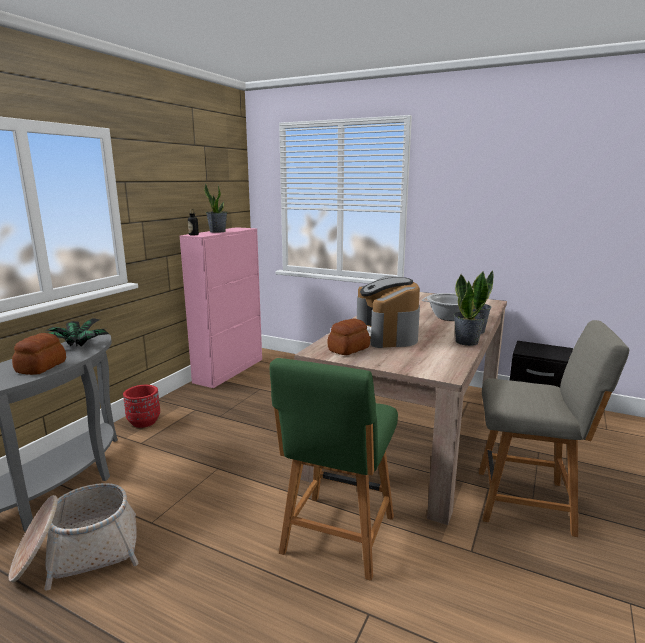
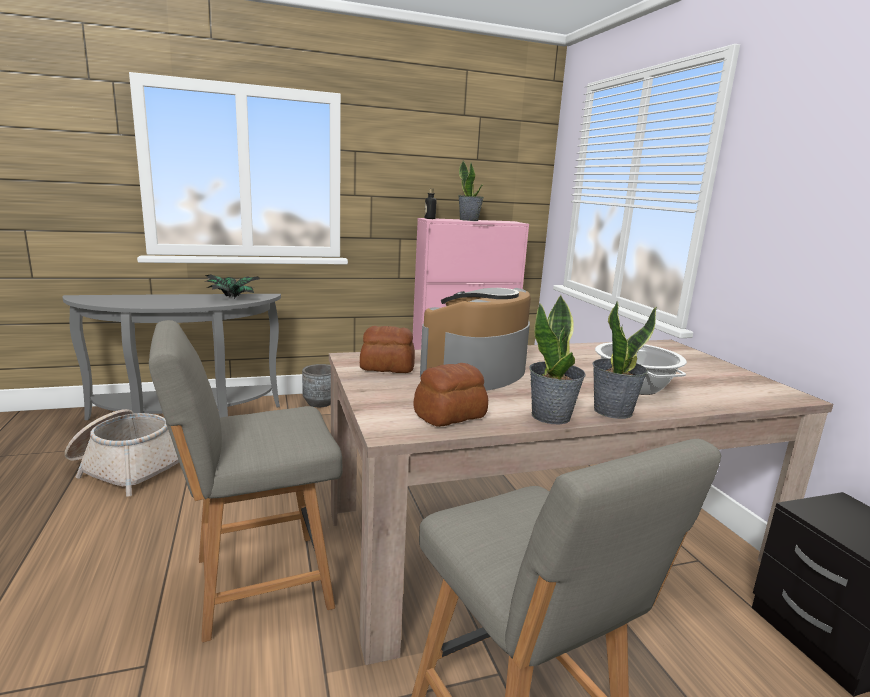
camera: 45 degrees right, 0 degrees up
bread [12,333,66,375] -> bread moved to [413,363,488,427]
red planter [123,385,160,428] -> grey planter [302,364,331,407]
green chair [270,358,398,581] -> grey chair [149,320,343,643]

